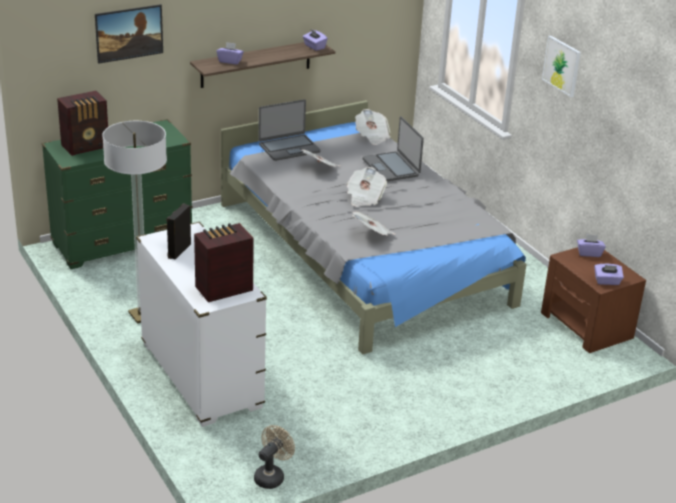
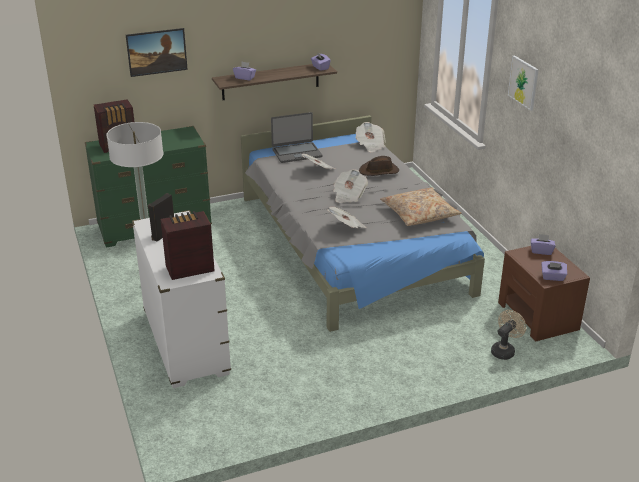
camera: 10 degrees right, 0 degrees up
beige fan [254,425,295,489] -> beige fan moved to [491,310,526,360]
laptop [362,116,424,181] -> brown hat [359,156,399,176]
none -> beige pillow [380,187,462,226]

